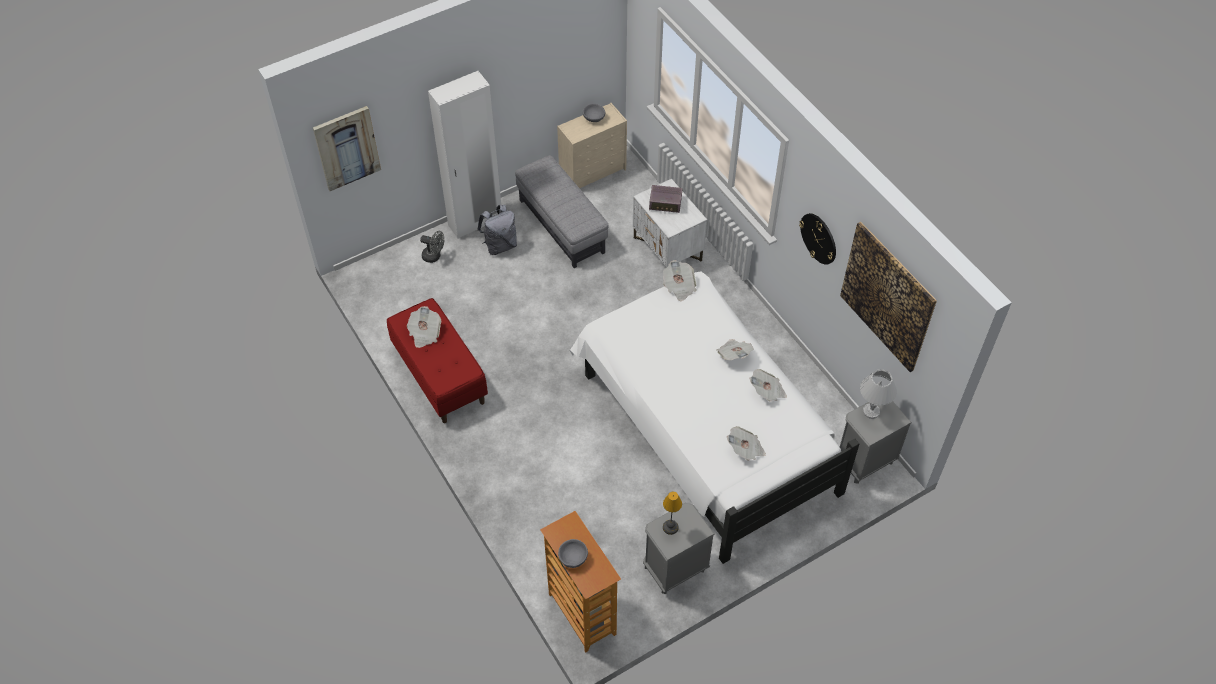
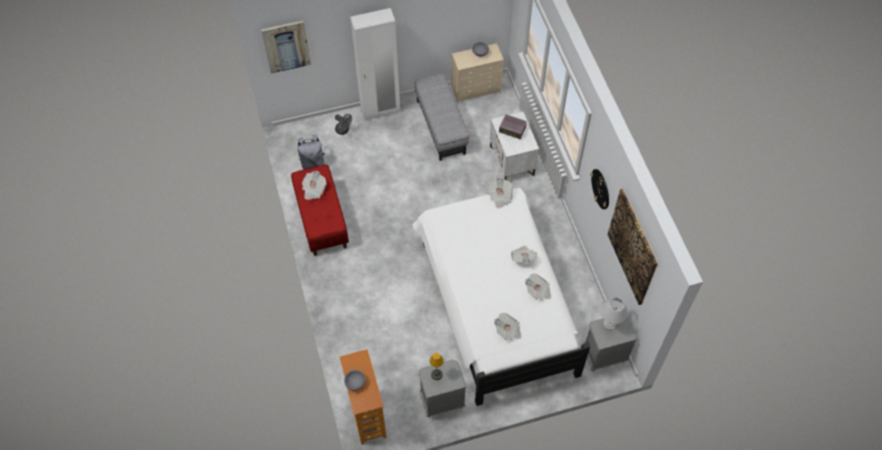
camera: 15 degrees right, 5 degrees up
grey backpack [477,205,517,255] -> grey backpack moved to [298,135,325,169]

